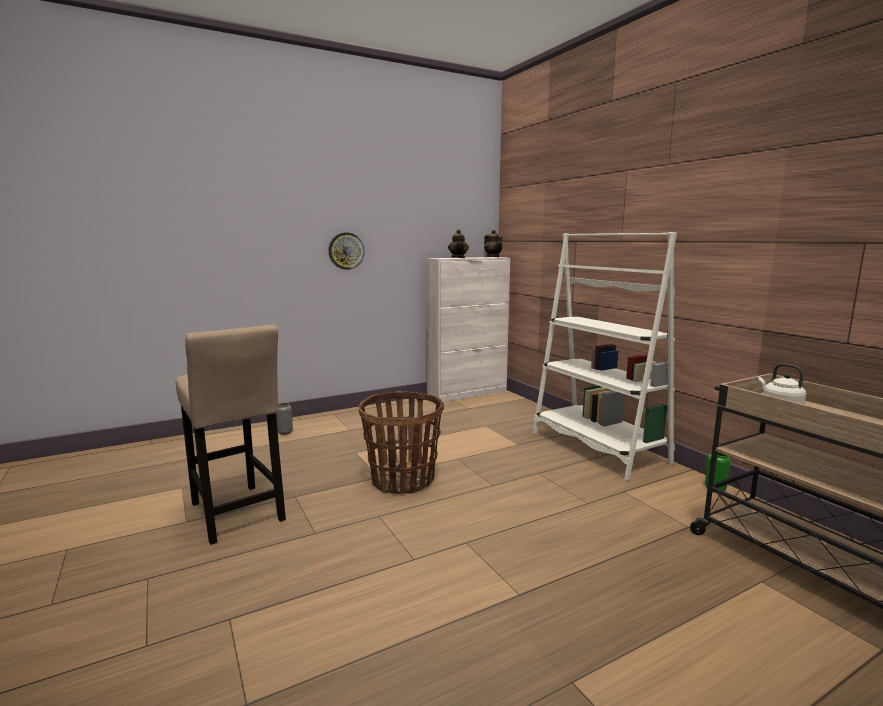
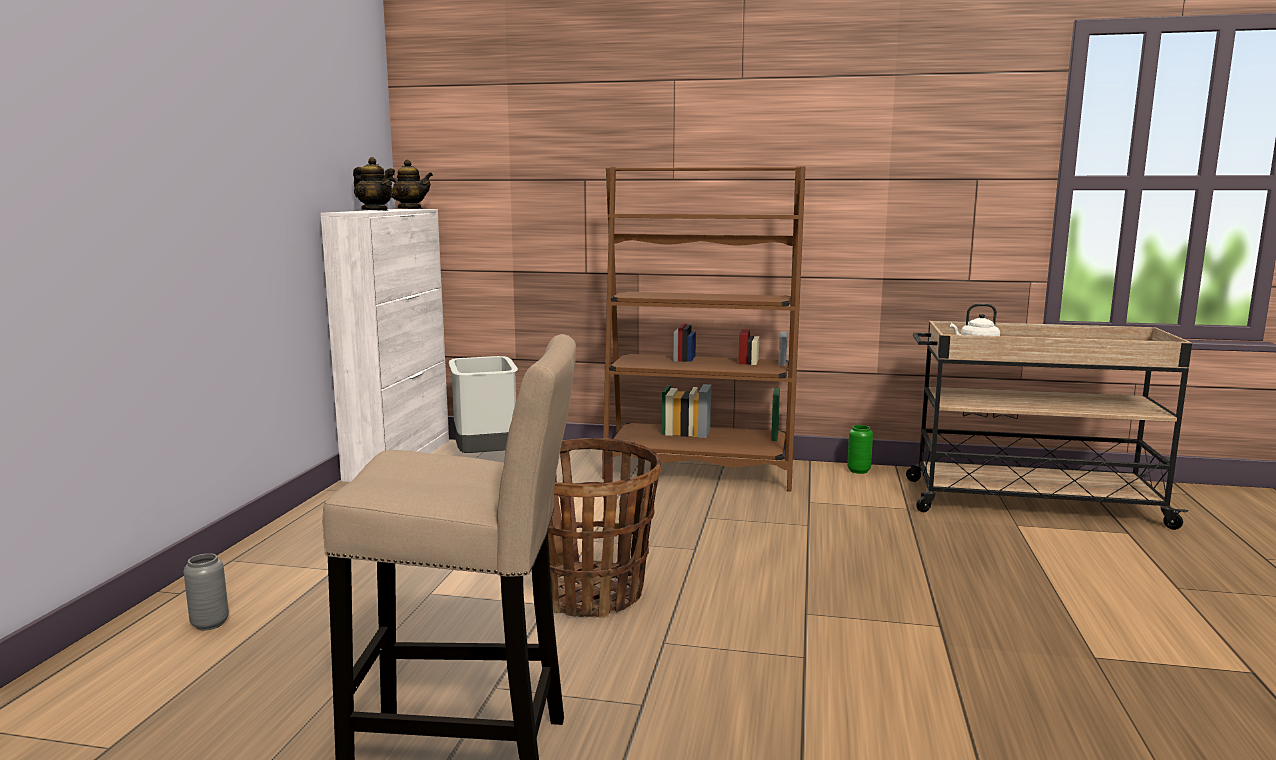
camera: 50 degrees left, 0 degrees up
wall clock [328,232,365,270] -> none
white bookcase [533,232,677,481] -> brown bookcase [602,166,805,491]
none -> grey trash can [449,356,518,453]

